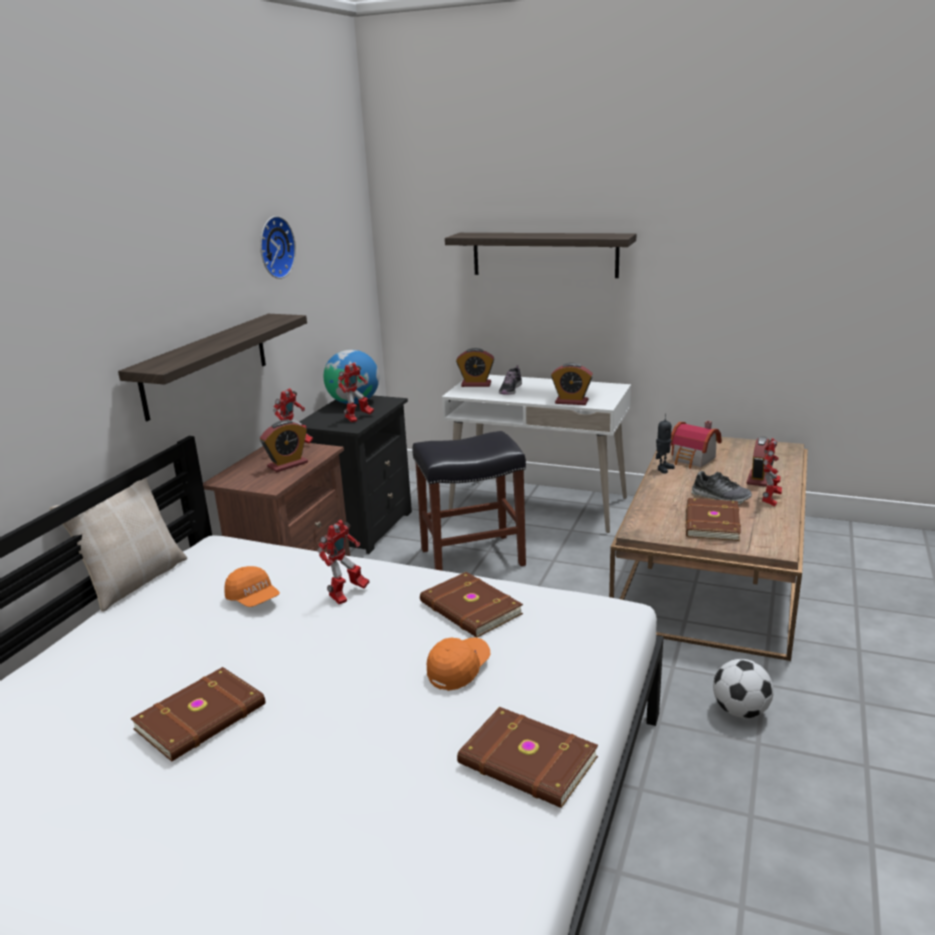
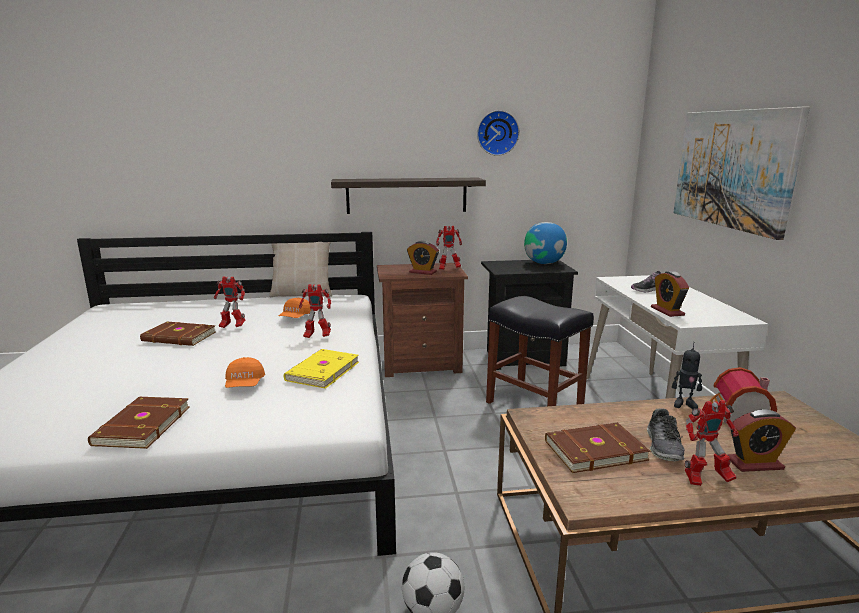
camera: 60 degrees right, 5 degrees down
toy robot [337,363,374,422] -> toy robot moved to [214,276,245,328]
brown book [420,572,523,638] -> yellow book [284,349,359,389]
orange cap [427,637,491,691] -> orange cap turned 75 degrees clockwise [225,357,265,388]
shelf [445,233,636,278] -> picture [673,107,810,240]
alarm clock [456,348,494,387] -> none

